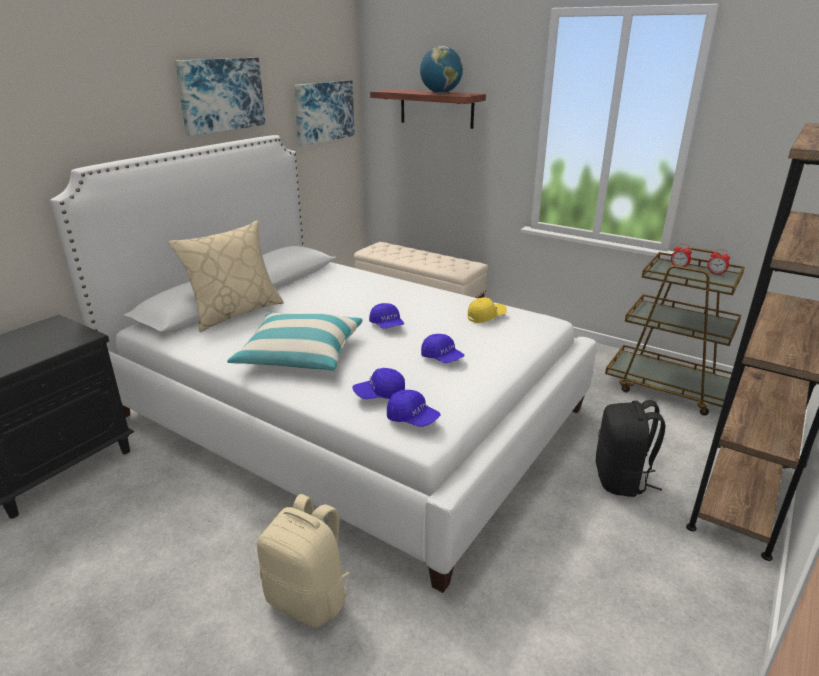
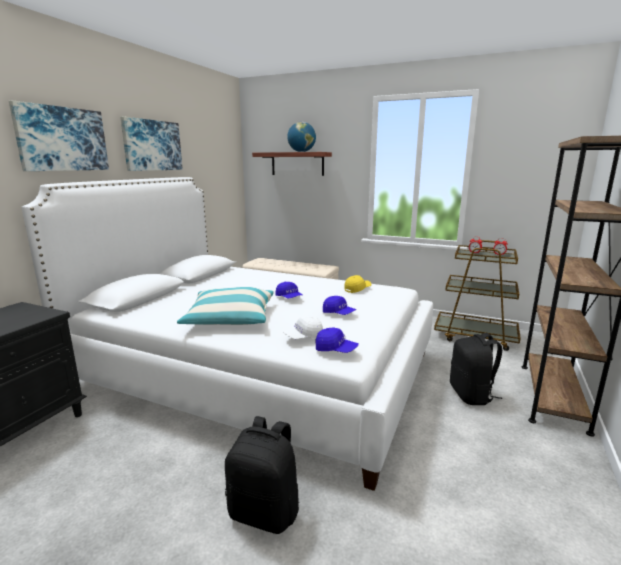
camera: 10 degrees left, 10 degrees down
beige pillow [169,220,284,332] -> none
beige backpack [257,494,350,628] -> black backpack [225,416,299,534]
picture [293,80,355,146] -> picture moved to [9,100,109,171]
blue cap [352,368,405,399] -> white cap [283,316,323,339]

